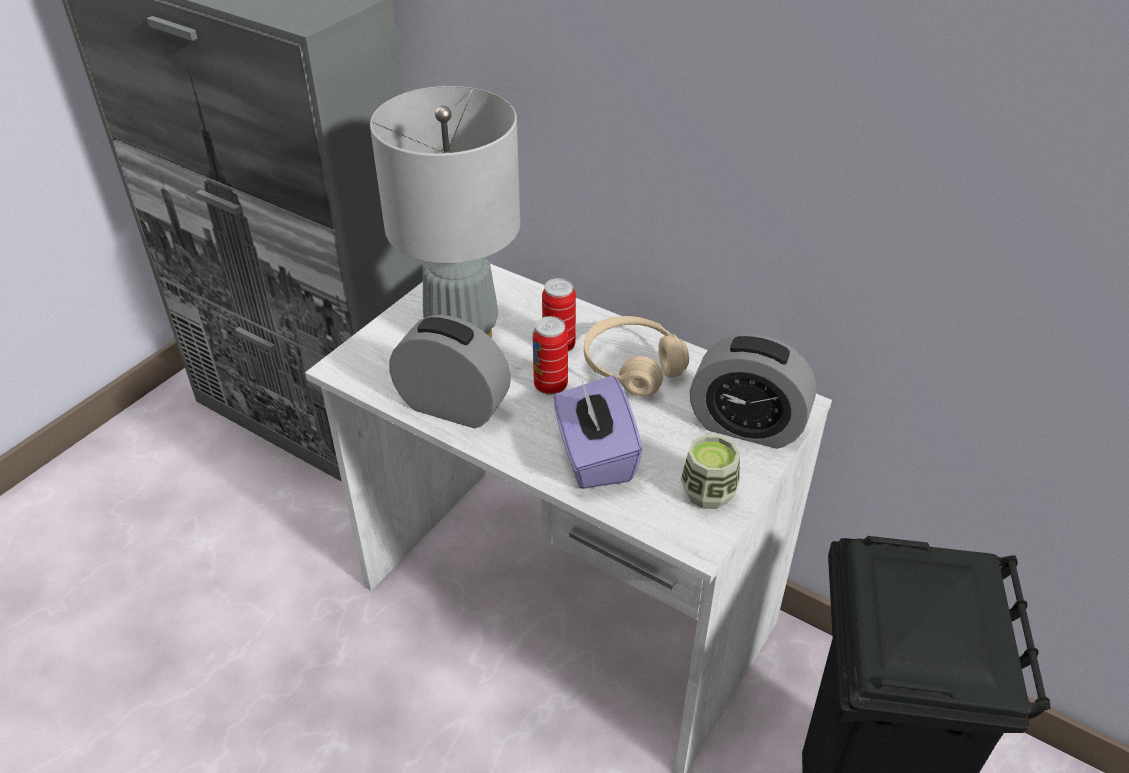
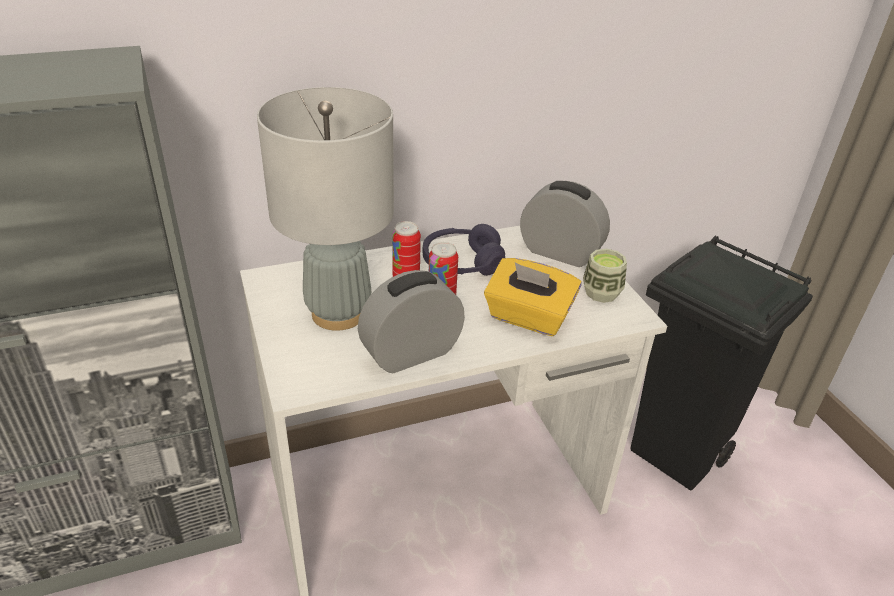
camera: 55 degrees left, 5 degrees down
purple tissue box [553,376,643,489] -> yellow tissue box [484,258,582,336]
beige headphones [584,316,689,396] -> purple headphones [423,224,505,276]
alarm clock [690,333,816,449] -> alarm clock turned 120 degrees counterclockwise [520,181,610,267]

